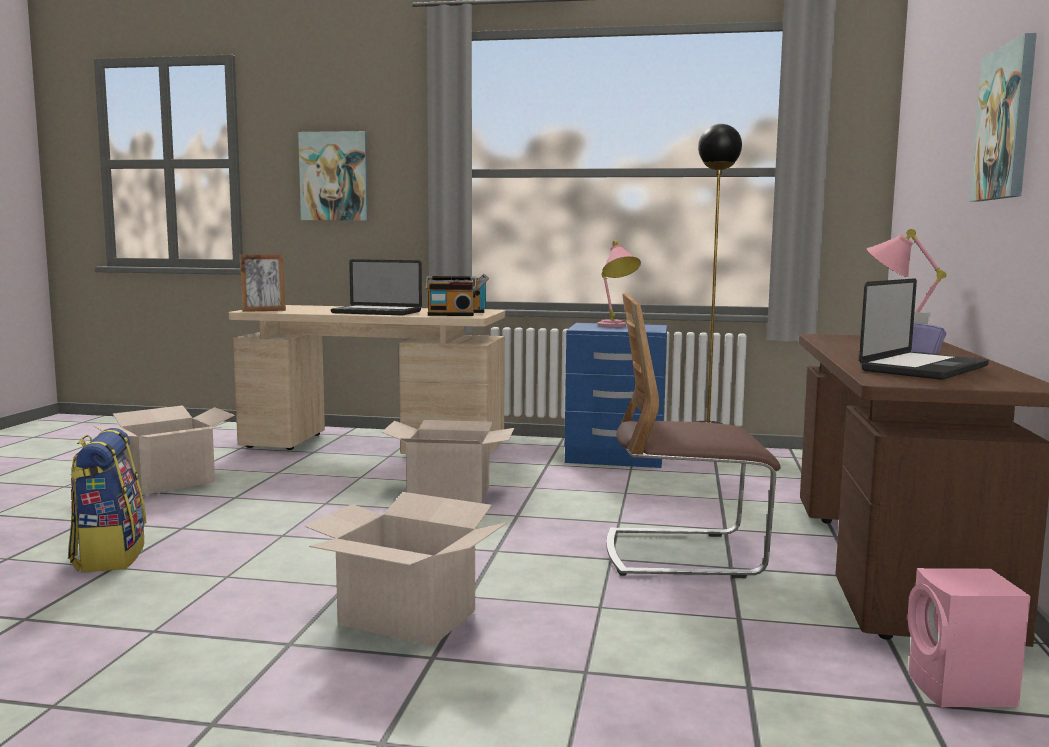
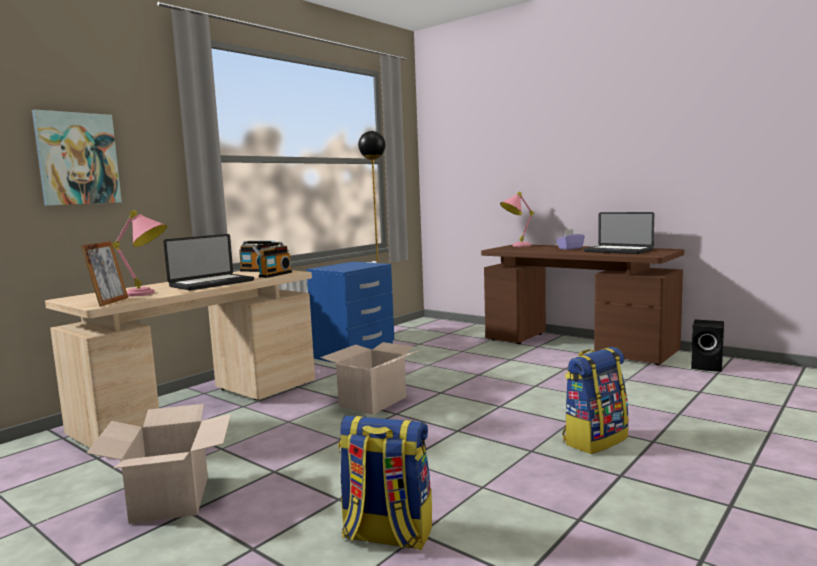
camera: 60 degrees left, 0 degrees up
cardboard box [304,492,507,646] -> backpack [563,347,629,454]
pink table lamp [597,241,641,327] -> pink table lamp moved to [112,210,167,297]
chair [606,293,781,578] -> none
laptop [859,278,989,380] -> laptop turned 150 degrees clockwise [583,212,654,254]
pink speaker [907,568,1031,707] -> black speaker [691,320,724,372]
picture [969,33,1037,201] -> none

